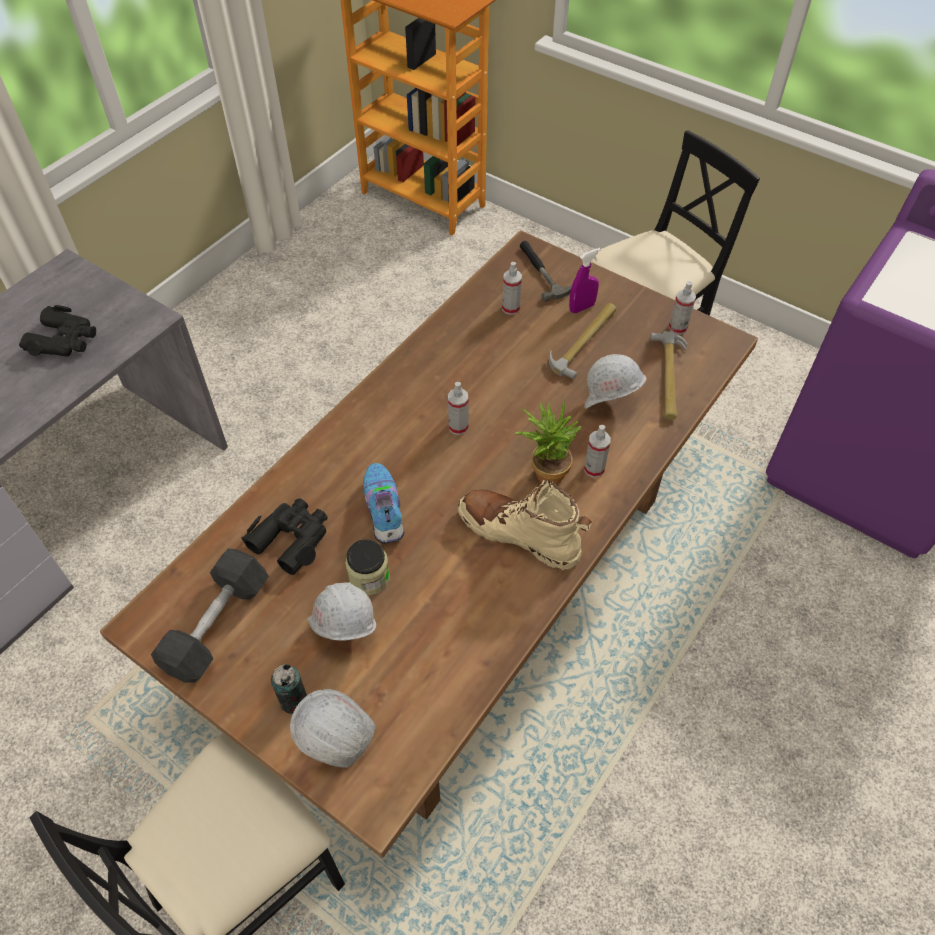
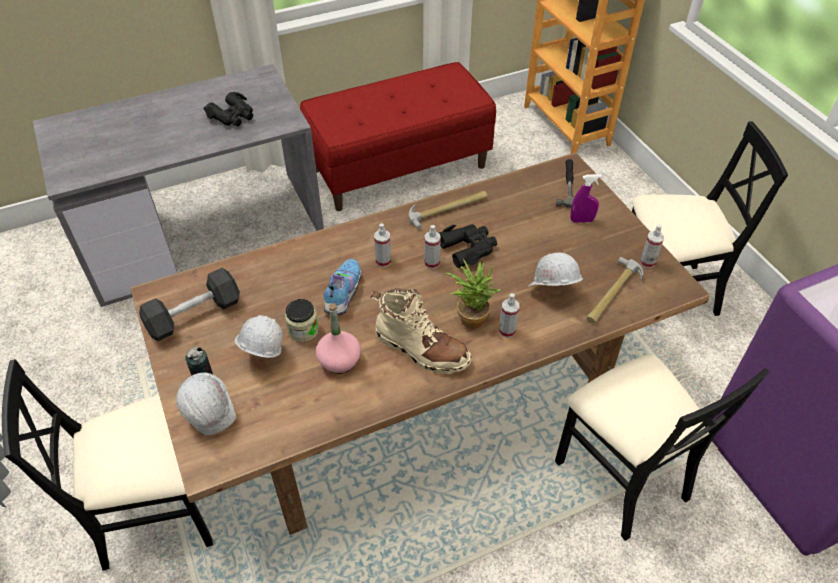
camera: 30 degrees right, 5 degrees down
black binoculars [241,498,328,575] -> black binoculars moved to [438,224,497,268]
beige boot [458,480,592,570] -> beige boot turned 150 degrees clockwise [370,289,472,374]
spray bottle [502,262,522,315] -> spray bottle moved to [374,223,391,267]
hammer [549,303,616,379] -> hammer moved to [409,191,488,229]
none -> red bench [300,62,496,211]
none -> pink bottle [316,303,361,374]
none -> black chair [555,354,769,541]

